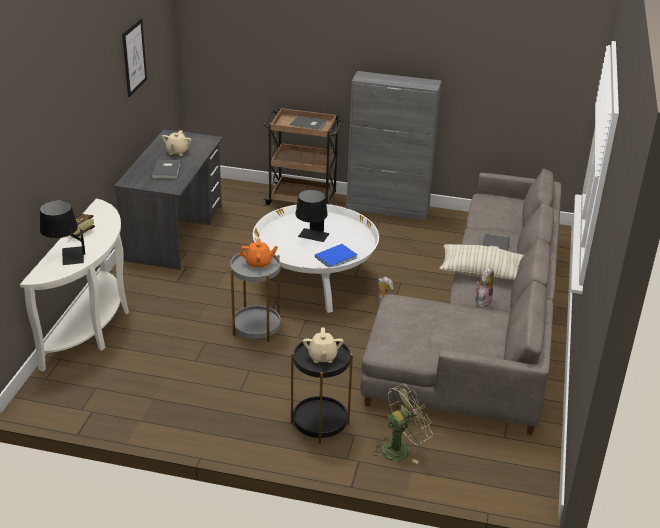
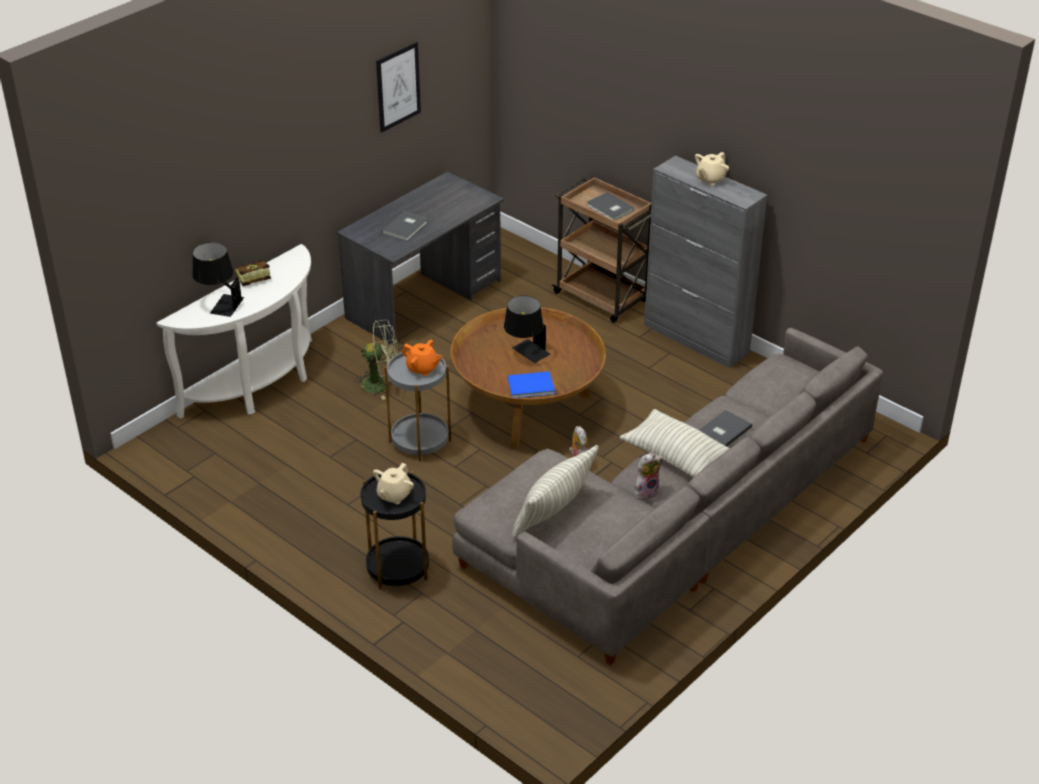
camera: 30 degrees right, 5 degrees up
beige teapot [162,130,191,156] -> beige teapot moved to [695,152,729,186]
white coffee table [253,204,379,313] -> brown coffee table [451,307,606,449]
green fan [372,384,433,464] -> green fan moved to [353,320,399,400]
none -> pillow [512,445,598,538]

